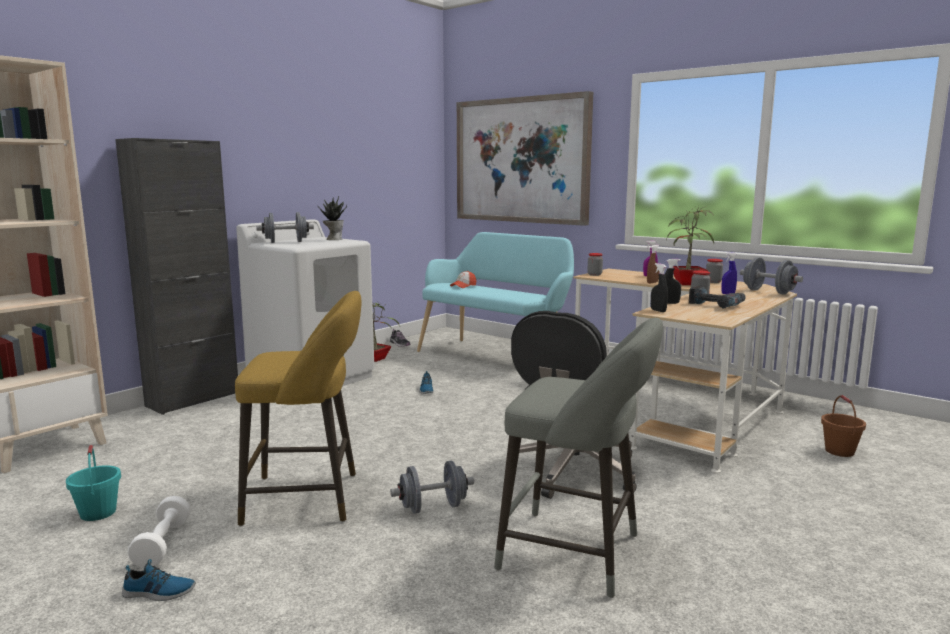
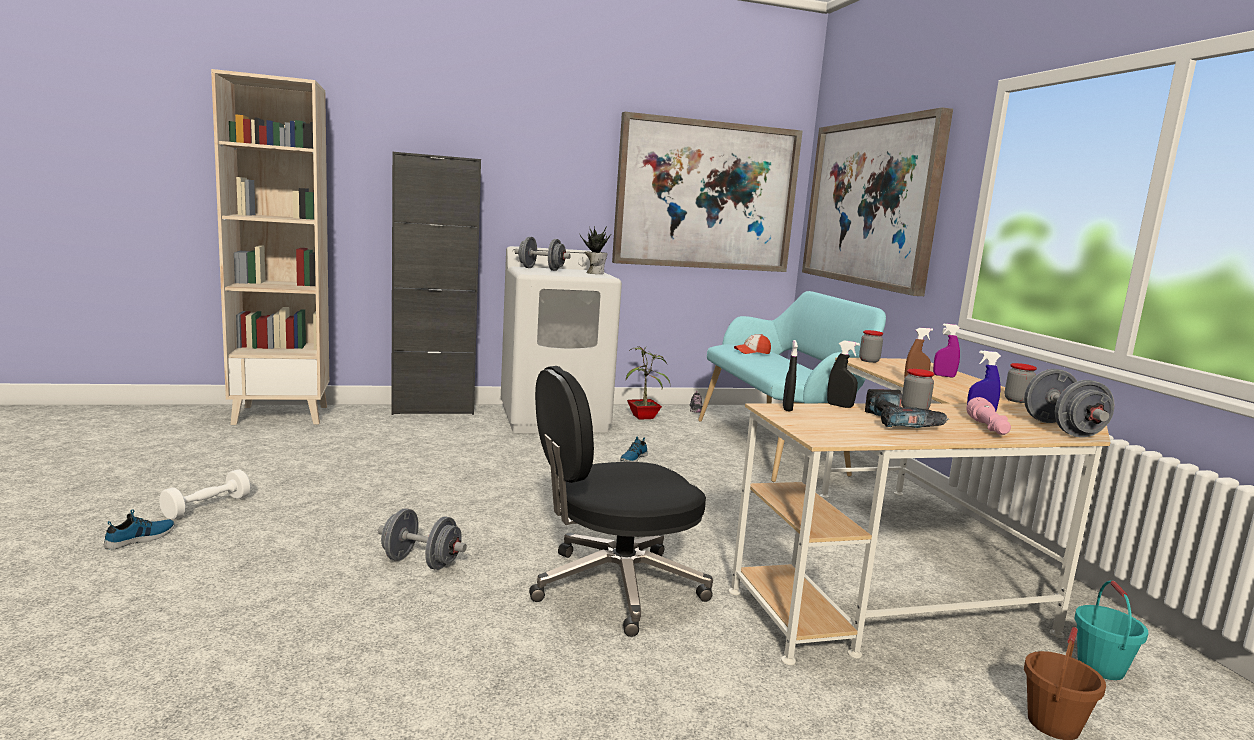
camera: 35 degrees right, 0 degrees up
turquoise bucket [66,445,121,521] -> turquoise bucket moved to [1075,581,1148,680]
shoe [122,559,196,601] -> shoe turned 90 degrees counterclockwise [104,509,175,550]
yellow stool [235,291,361,526] -> none
grey stool [494,318,663,598] -> none
potted plant [666,206,714,285] -> none
none -> picture [612,112,803,272]
none -> pink flashlight [966,397,1011,435]

